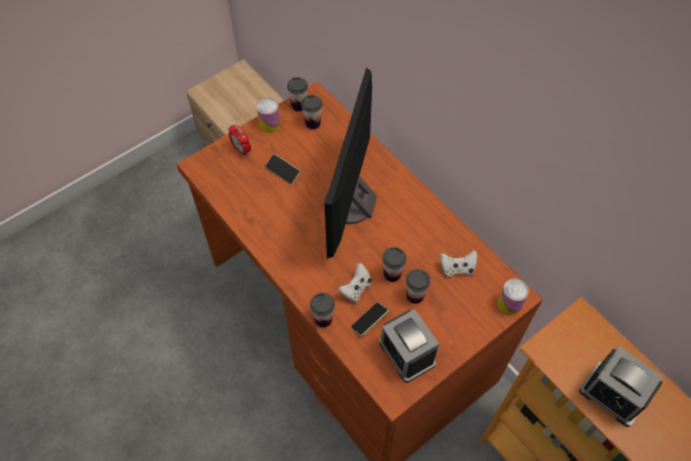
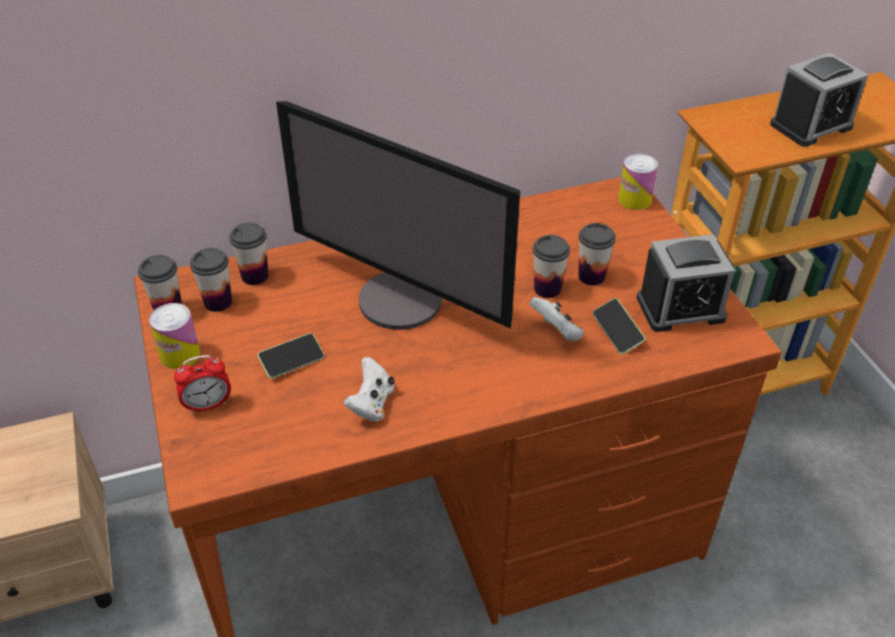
camera: 70 degrees left, 15 degrees down
cup [310,293,335,327] -> cup moved to [229,223,268,285]
white game controller [440,250,477,277] -> white game controller moved to [343,357,395,422]

